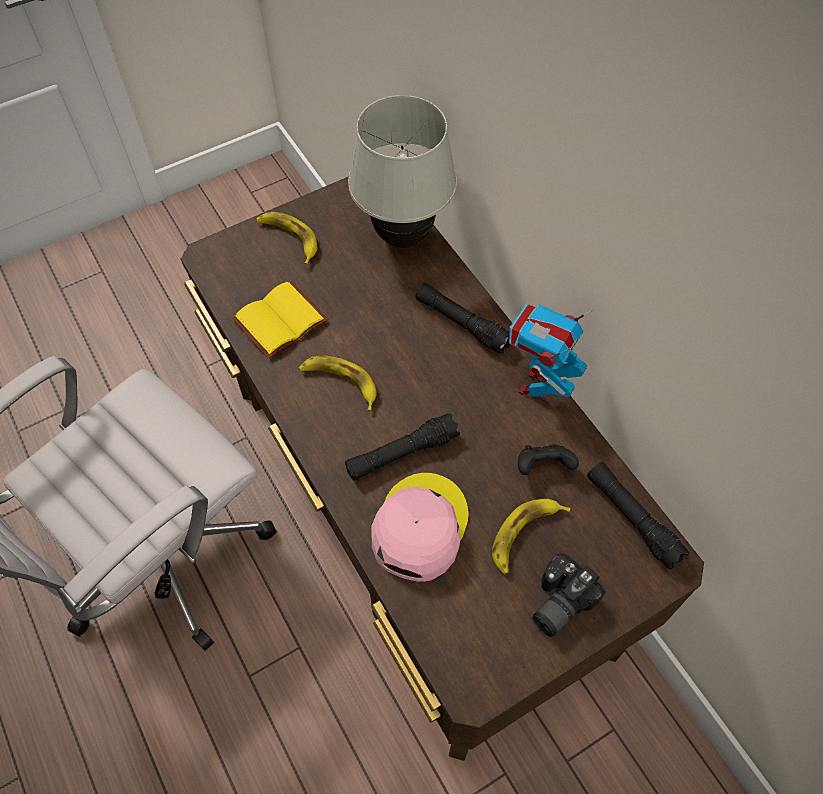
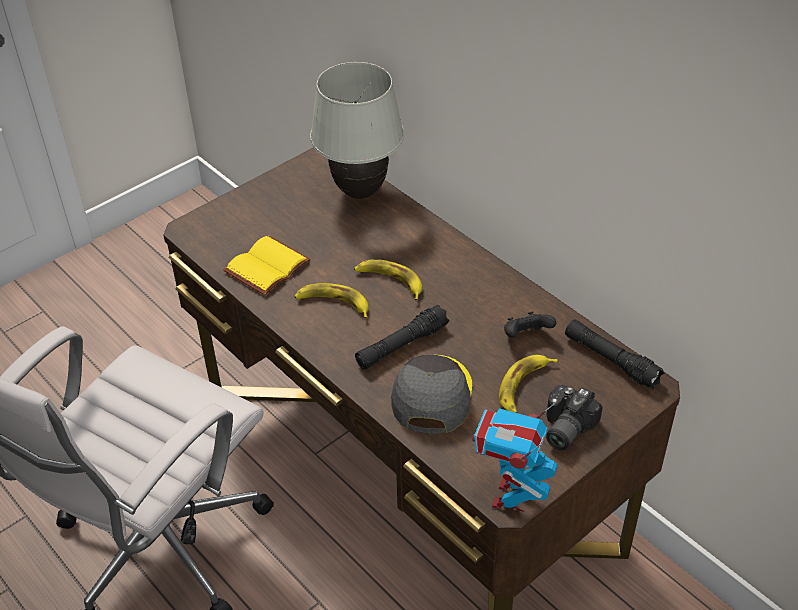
camera: 10 degrees left, 15 degrees down
banana [256,212,317,265] -> banana moved to [354,259,422,301]
pink cap [371,473,469,582] -> grey cap [391,355,472,434]
black flashlight [415,283,510,355] -> none
toy robot [508,303,594,403] -> toy robot moved to [472,403,558,512]

